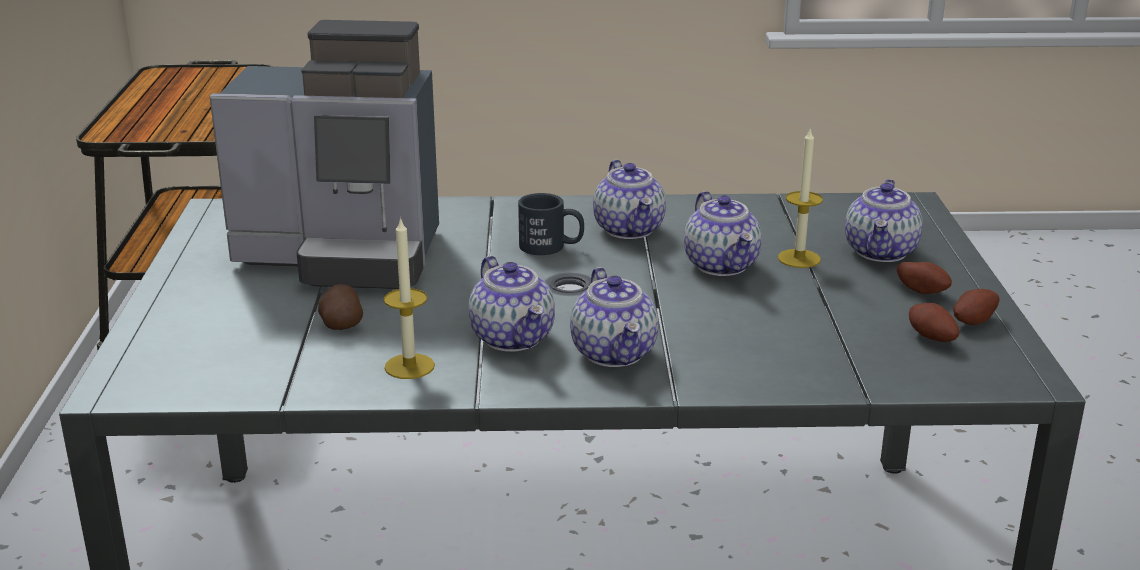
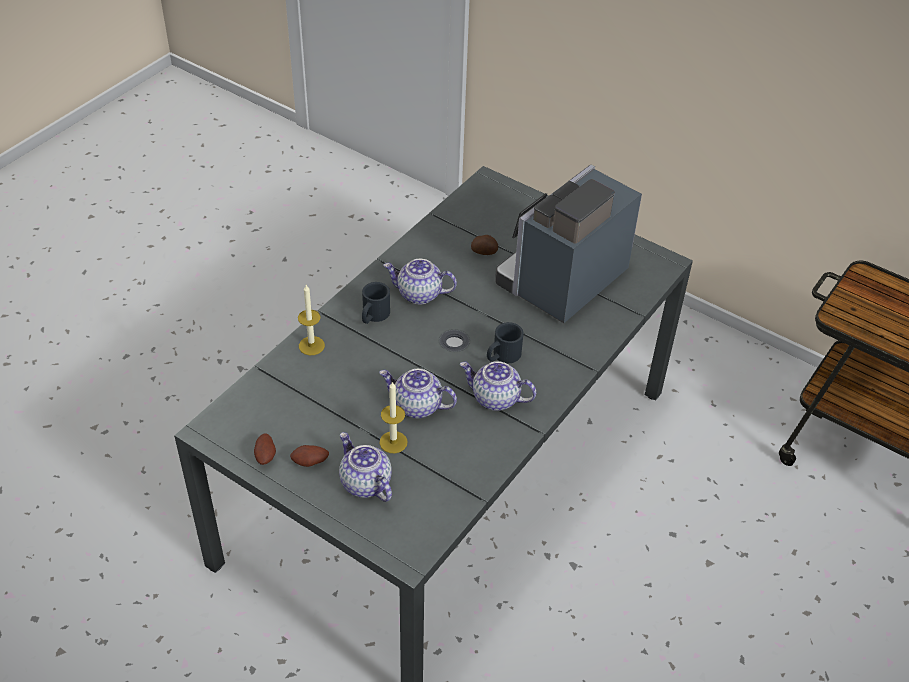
camera: 125 degrees right, 20 degrees up
candle [383,217,435,379] -> candle moved to [298,285,325,355]
teapot [570,267,658,367] -> black mug [362,282,390,324]
potato [909,303,959,342] -> none

